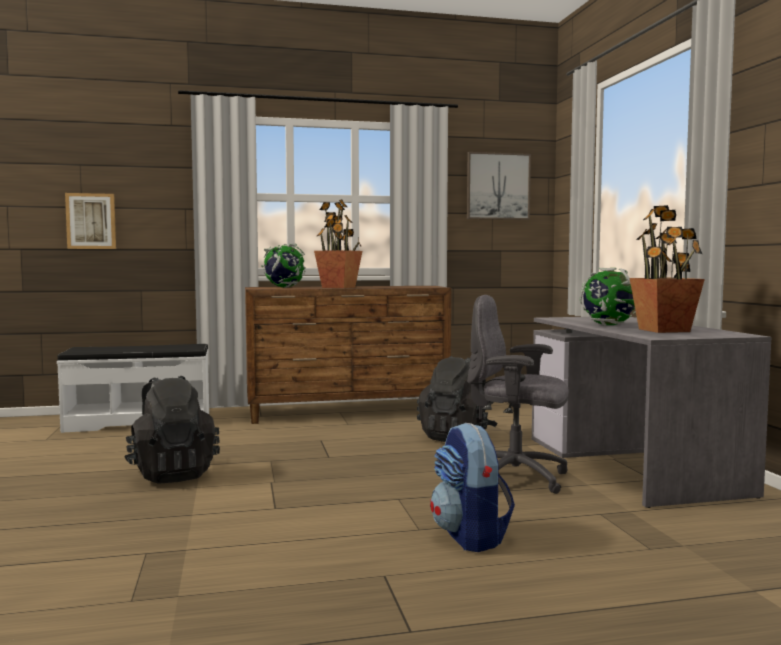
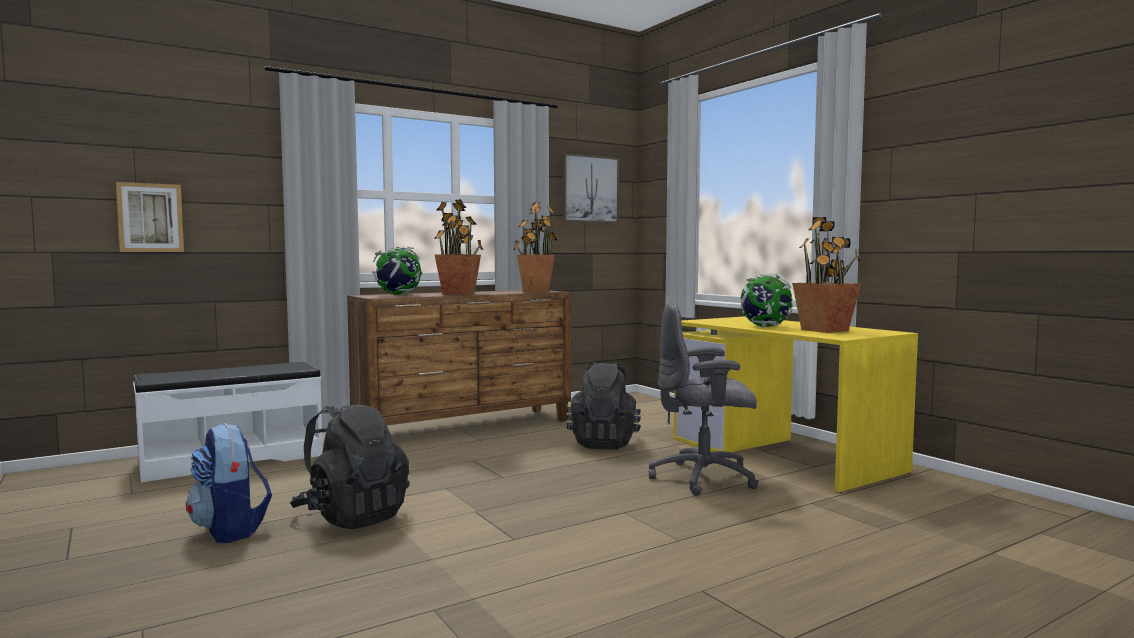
camera: 20 degrees left, 0 degrees up
backpack [430,423,515,552] -> backpack moved to [186,423,272,543]
grey desk [532,317,771,508] -> yellow desk [674,316,918,493]
none -> potted plant [514,202,557,292]

